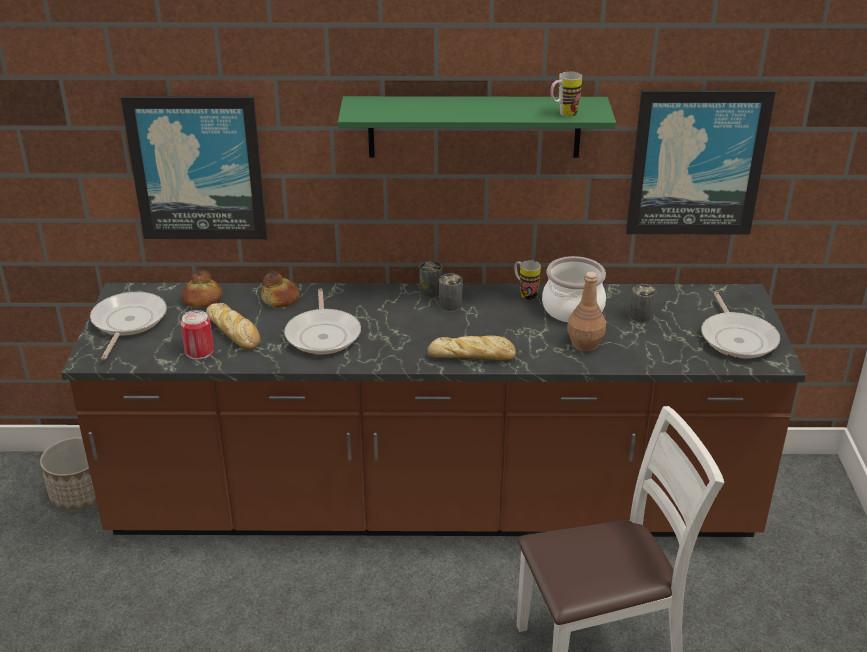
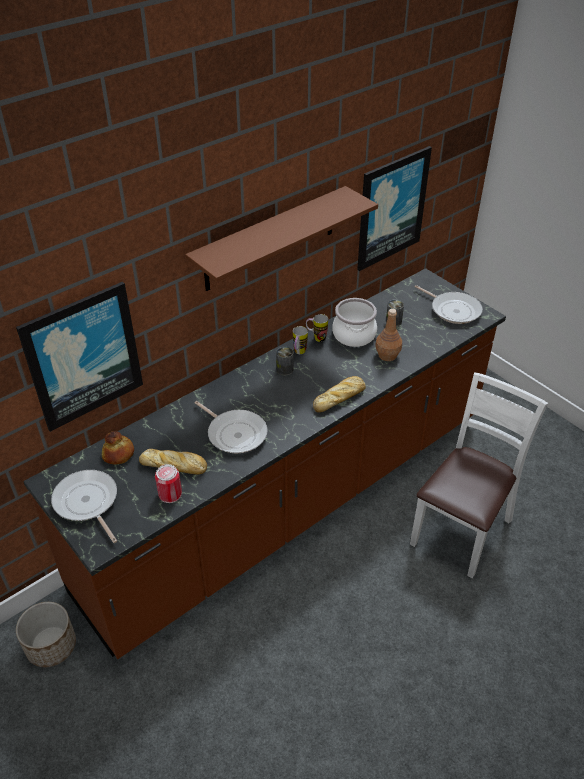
camera: 40 degrees left, 10 degrees up
bread [261,271,300,308] -> none
green shelf [338,96,616,158] -> brown shelf [185,186,378,291]
can [419,261,442,299] -> none
mug [551,72,582,117] -> mug moved to [293,326,308,354]

